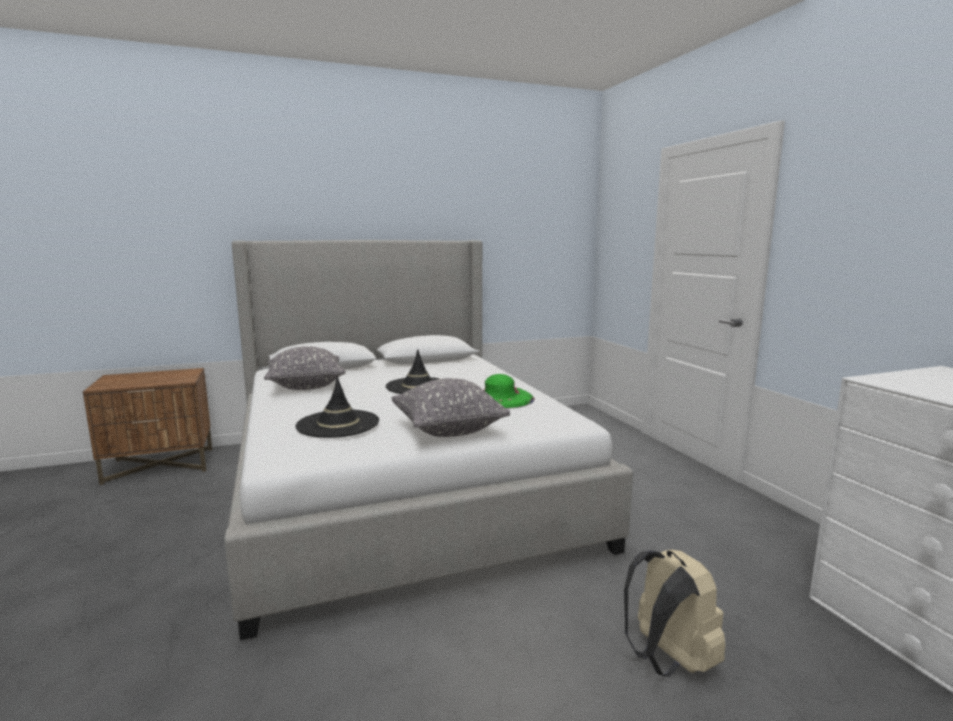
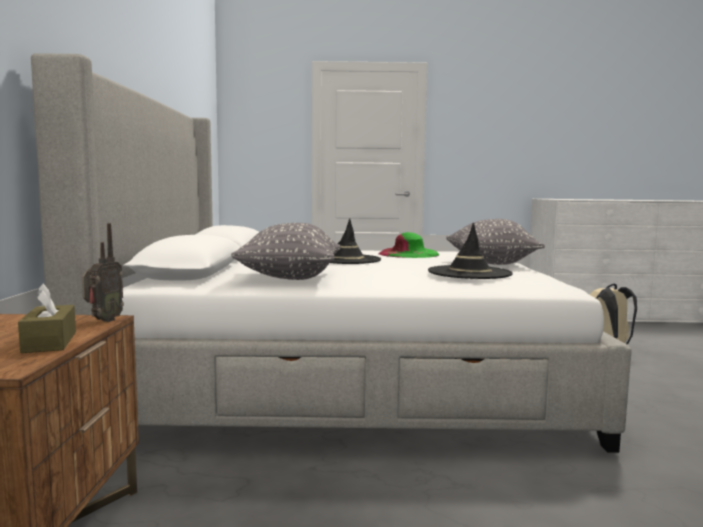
camera: 70 degrees left, 5 degrees down
none -> brown tissue box [18,284,76,353]
none -> radio [82,223,124,322]

